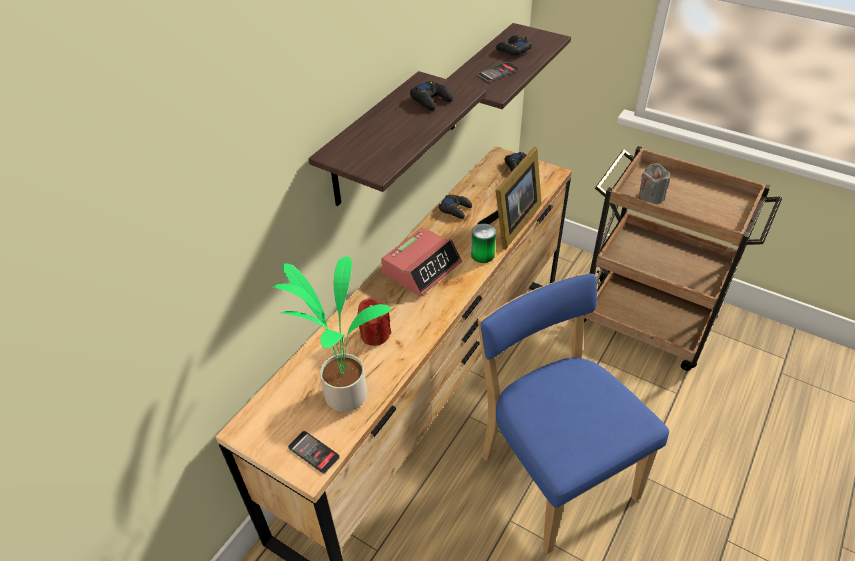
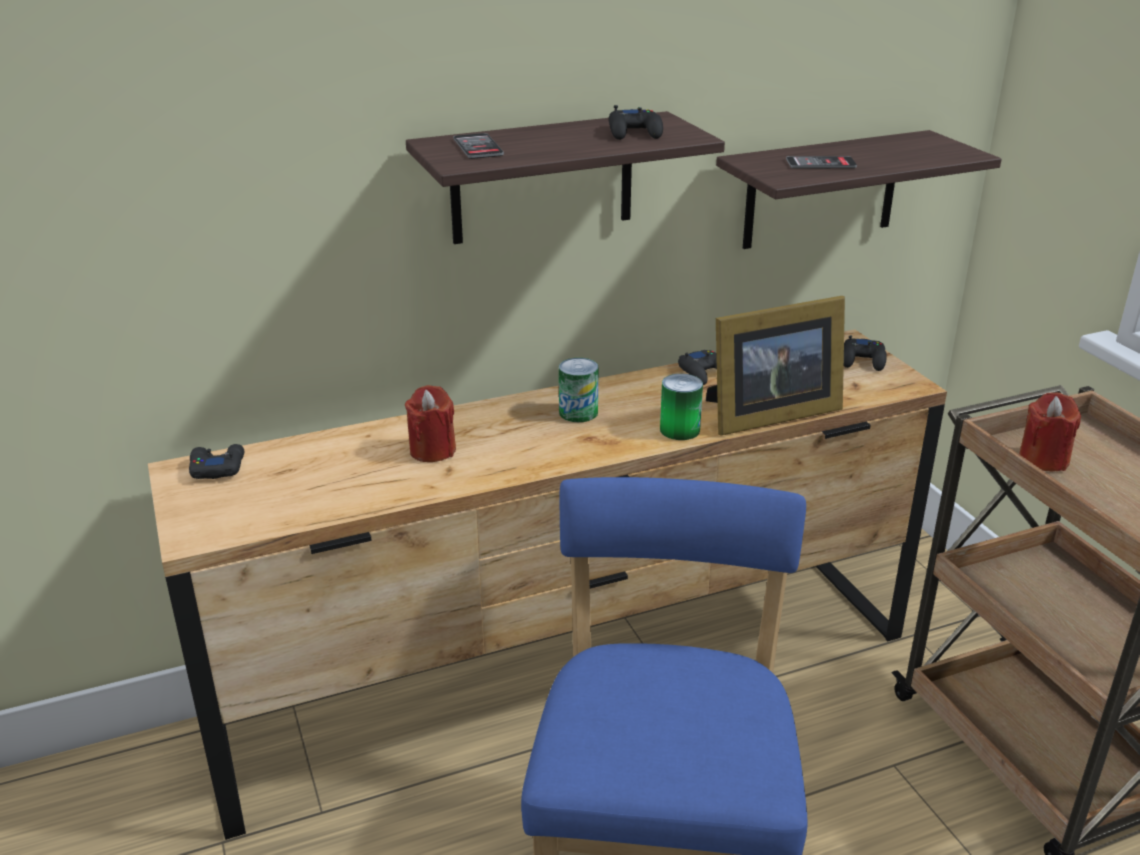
camera: 35 degrees right, 15 degrees down
potted plant [271,257,391,412] -> none
phone [288,431,340,474] -> phone moved to [453,133,504,159]
alarm clock [381,227,462,296] -> can [559,358,599,422]
black game controller [496,35,532,56] -> black game controller moved to [189,444,244,479]
grey candle [639,163,670,205] -> red candle [1019,392,1081,471]

